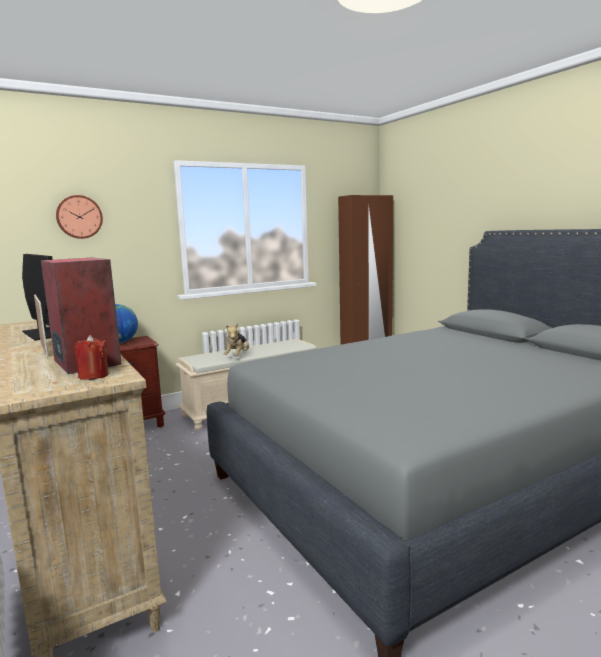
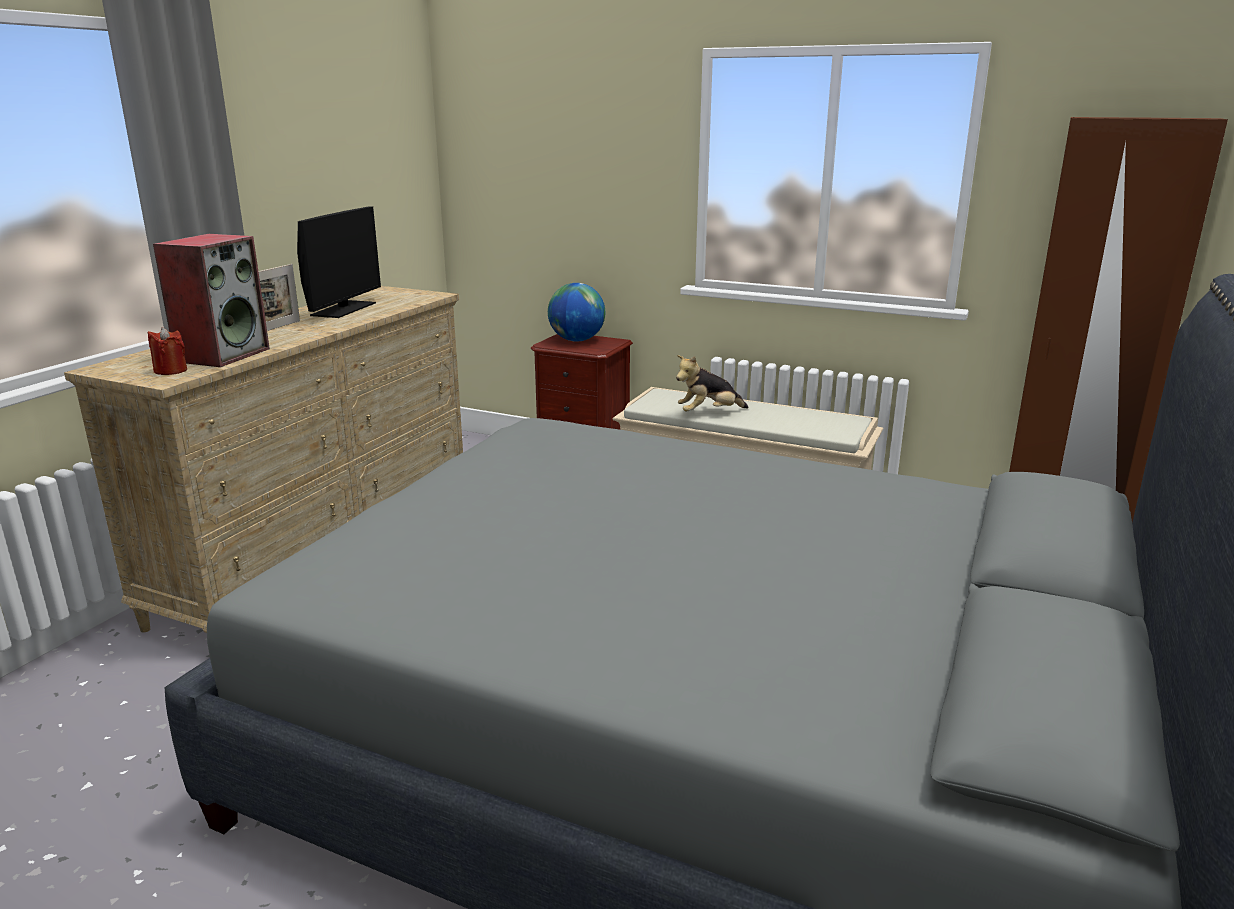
camera: 55 degrees right, 10 degrees up
wall clock [56,195,103,239] -> none

